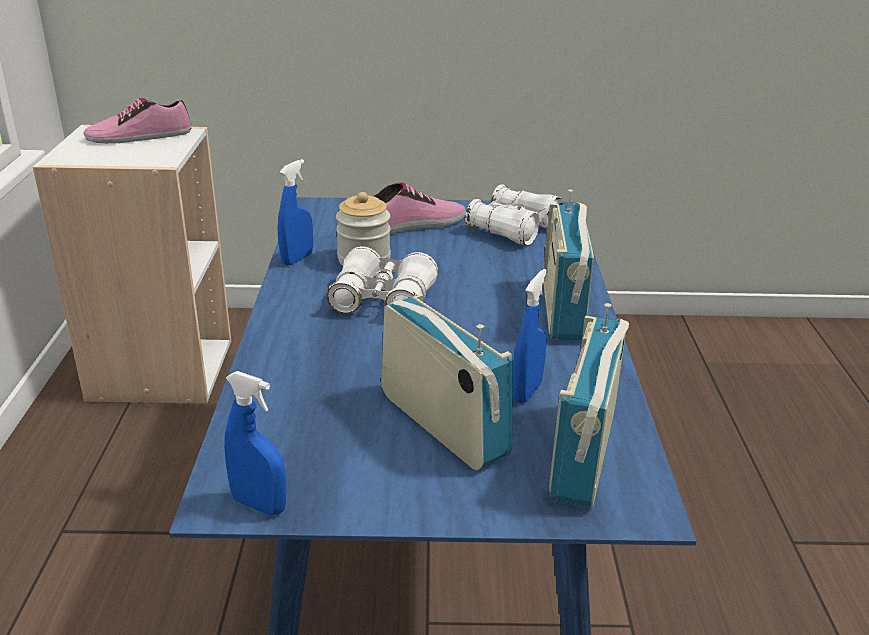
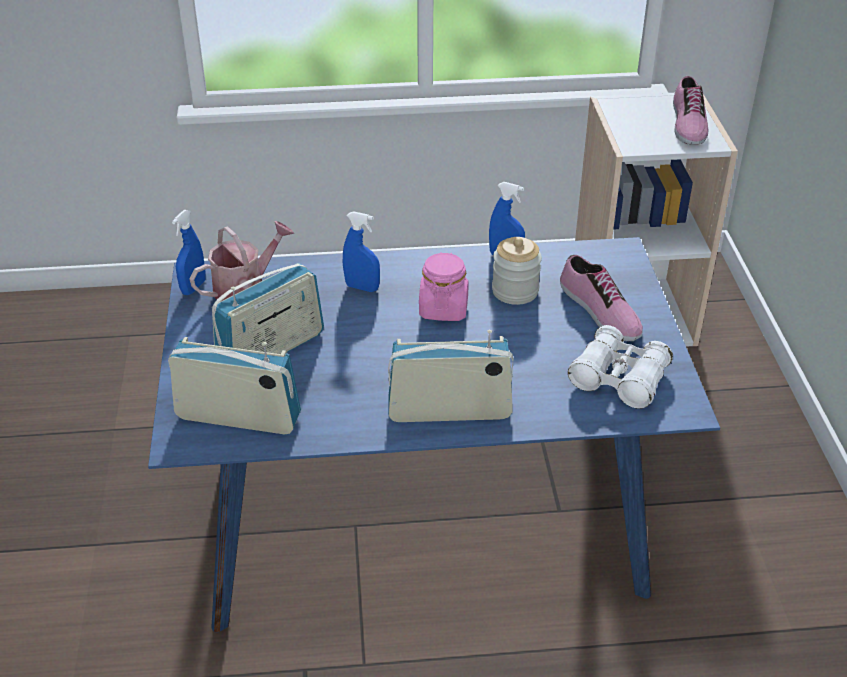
camera: 85 degrees right, 10 degrees up
shoe [84,98,191,144] -> shoe turned 150 degrees counterclockwise [673,76,708,145]
white binoculars [327,247,438,314] -> pink jar [419,252,469,321]
blue spray bottle [513,269,547,403] -> blue spray bottle moved to [343,211,380,292]
none -> watering can [190,221,294,301]

